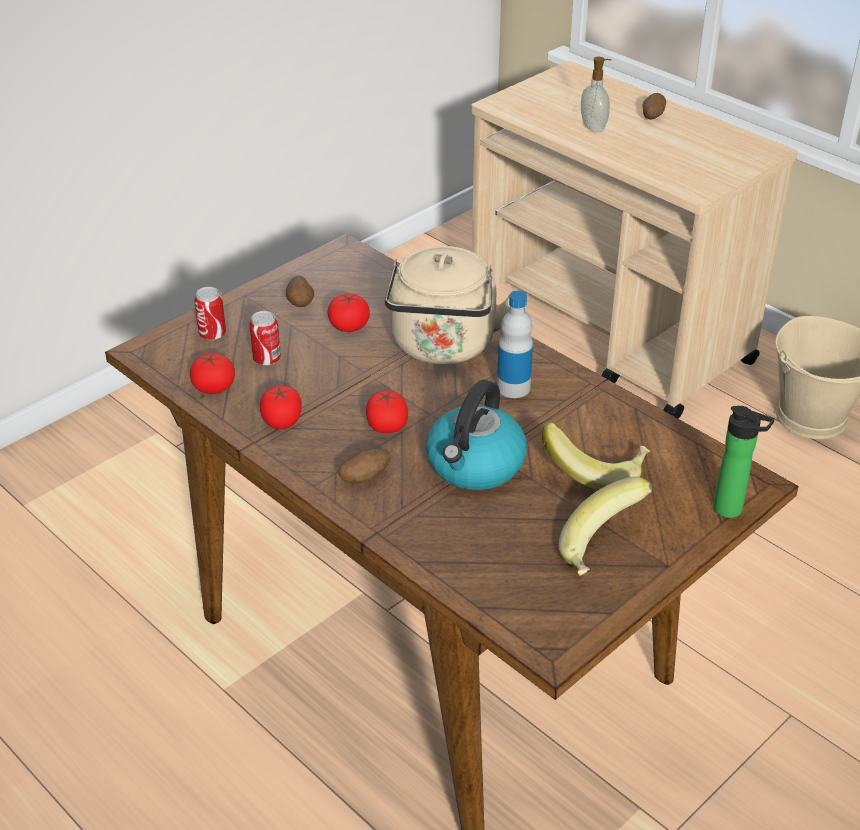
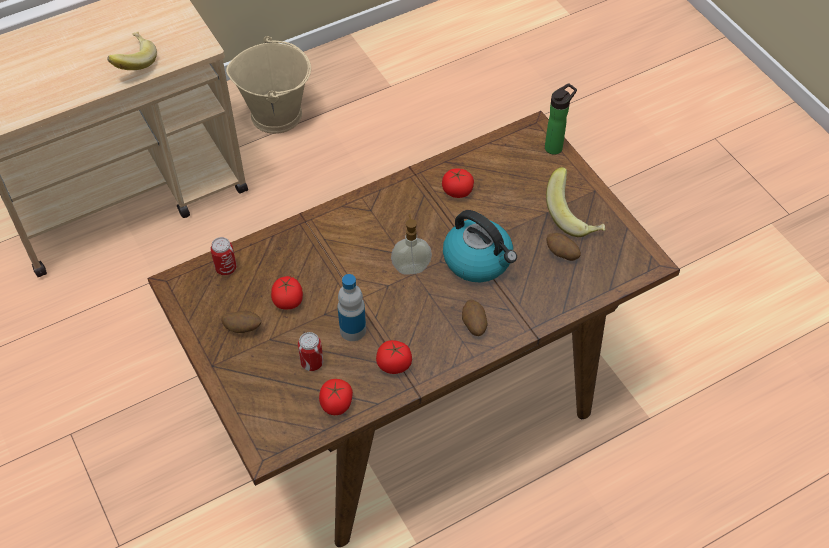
camera: 75 degrees left, 15 degrees up
can [194,287,226,341] -> can moved to [211,237,237,275]
tomato [366,390,408,433] -> tomato moved to [442,168,474,198]
beige kettle [385,246,520,365] -> none
bottle [497,290,533,398] -> bottle moved to [338,274,366,341]
banana [542,423,650,490] -> banana moved to [107,32,157,70]
soap dispenser [581,57,612,133] -> soap dispenser moved to [391,214,432,274]
potato [642,93,666,119] -> potato moved to [546,233,581,261]

